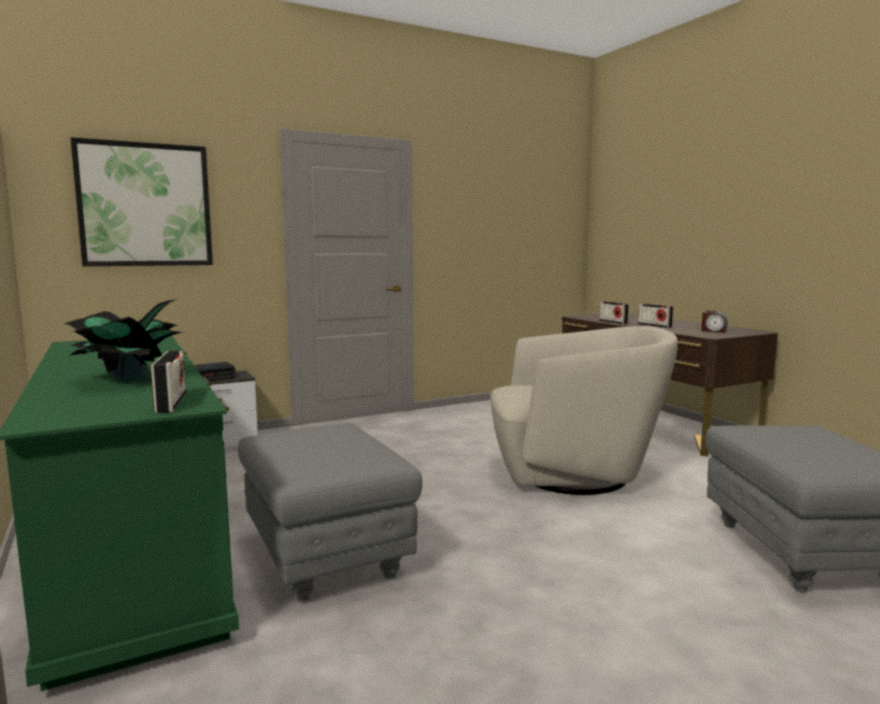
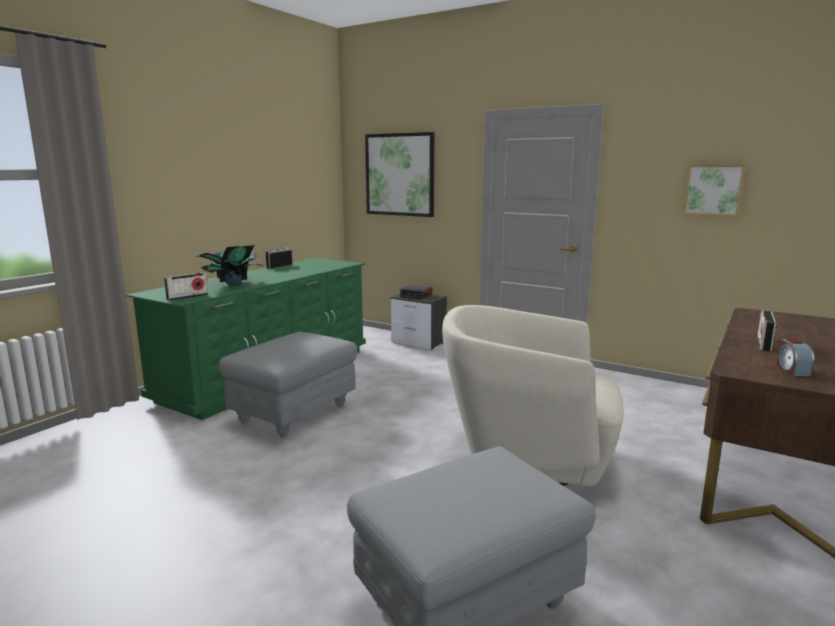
camera: 60 degrees right, 5 degrees up
beige armchair [491,326,678,495] -> beige armchair turned 135 degrees clockwise [442,305,624,487]
radio [599,301,629,325] -> radio moved to [265,248,292,269]
none -> picture [684,165,745,216]

